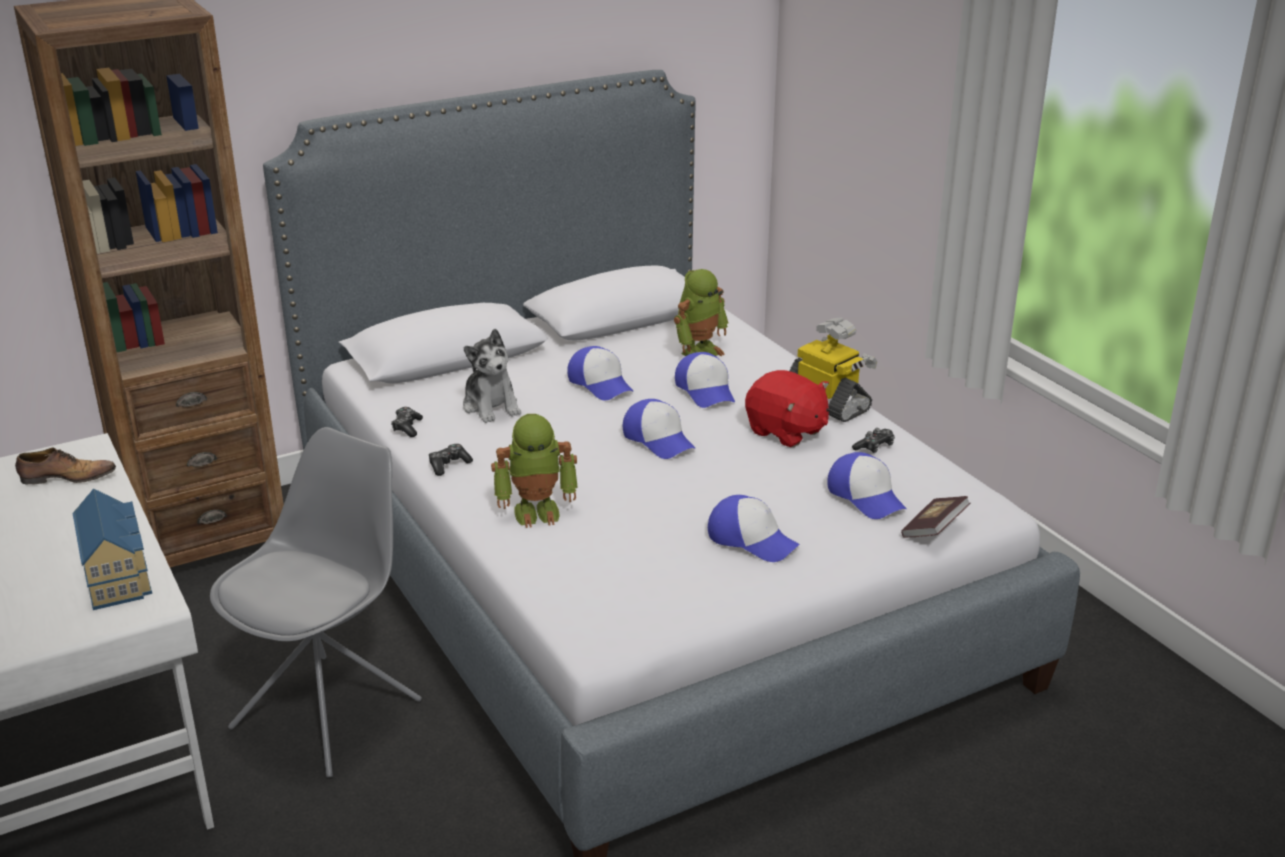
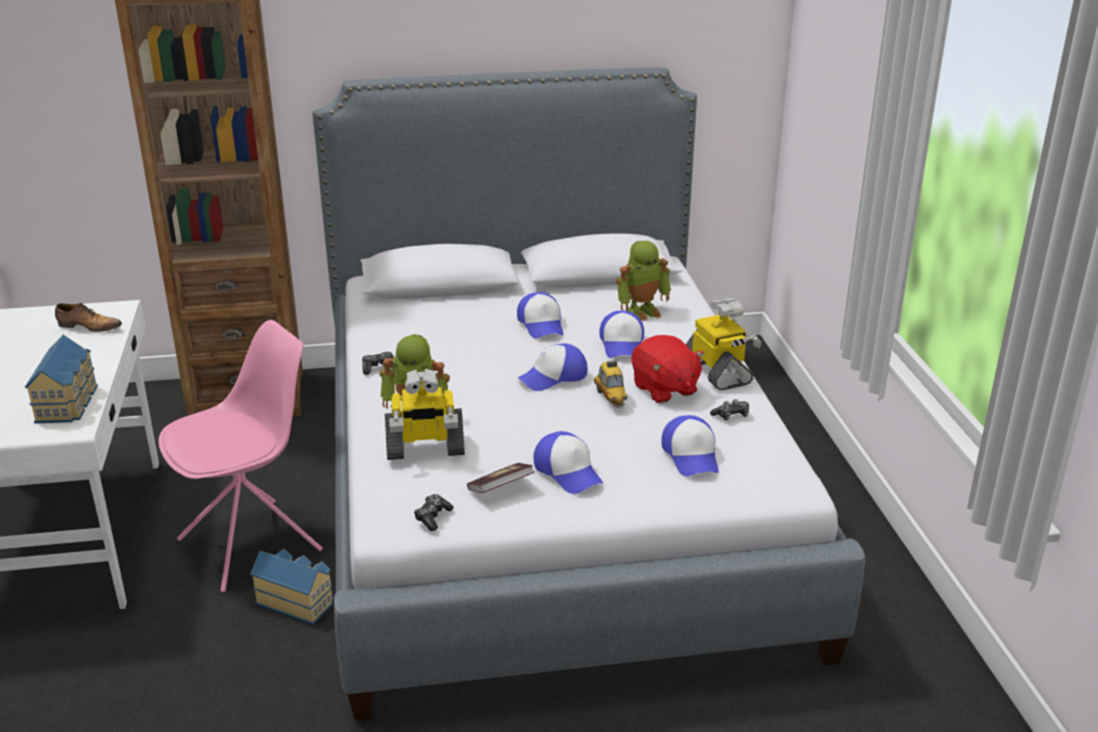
camera: 20 degrees right, 0 degrees up
grey chair [210,427,422,778] -> pink chair [159,320,323,592]
game controller [391,407,423,437] -> game controller moved to [414,494,454,531]
plush toy [463,329,521,423] -> none
cap [623,399,696,459] -> cap turned 75 degrees clockwise [518,343,588,391]
book [901,496,970,538] -> book moved to [467,463,535,493]
none -> toy house [251,549,334,625]
none -> toy robot [385,369,465,460]
none -> toy car [594,361,628,408]

